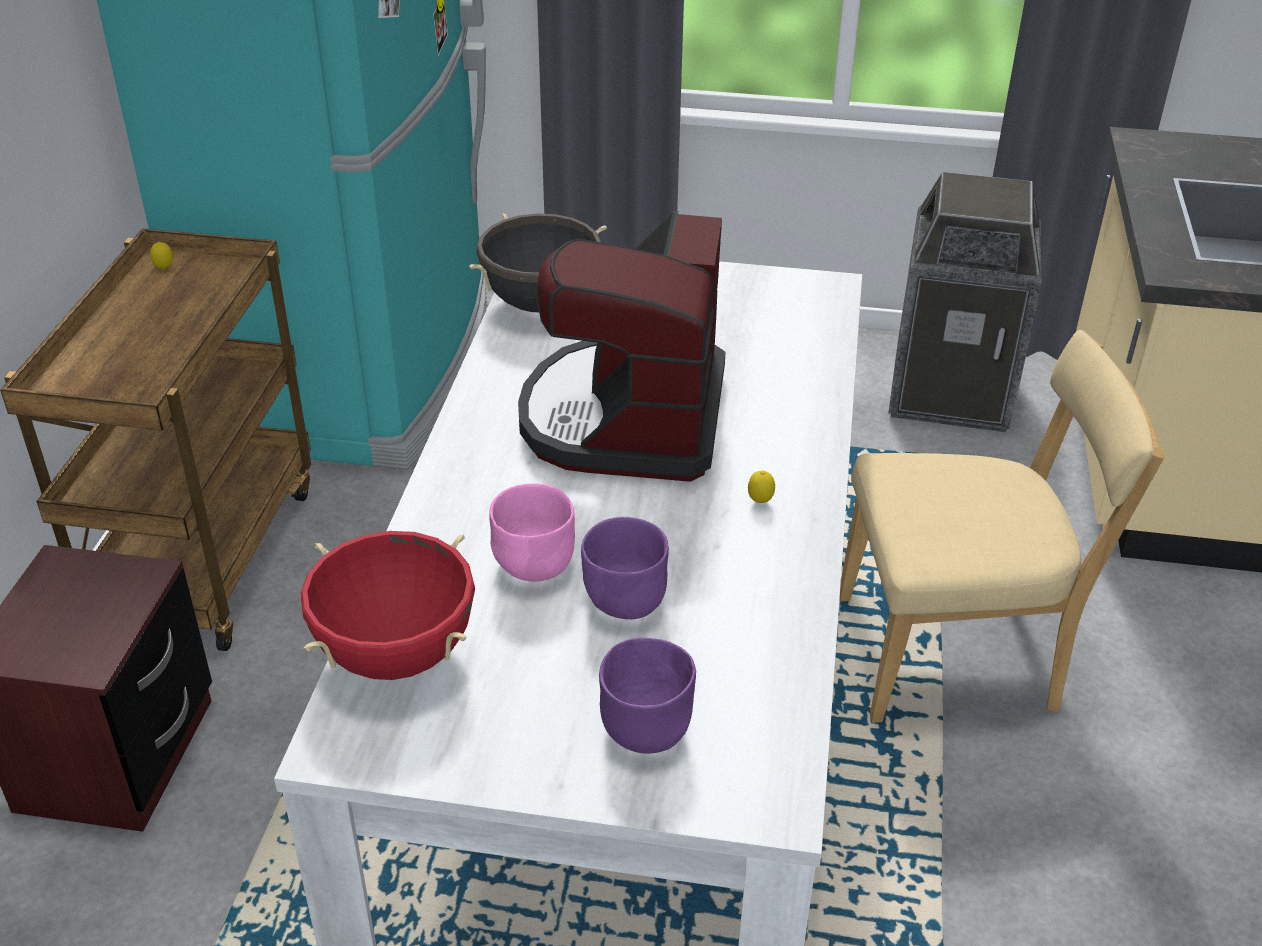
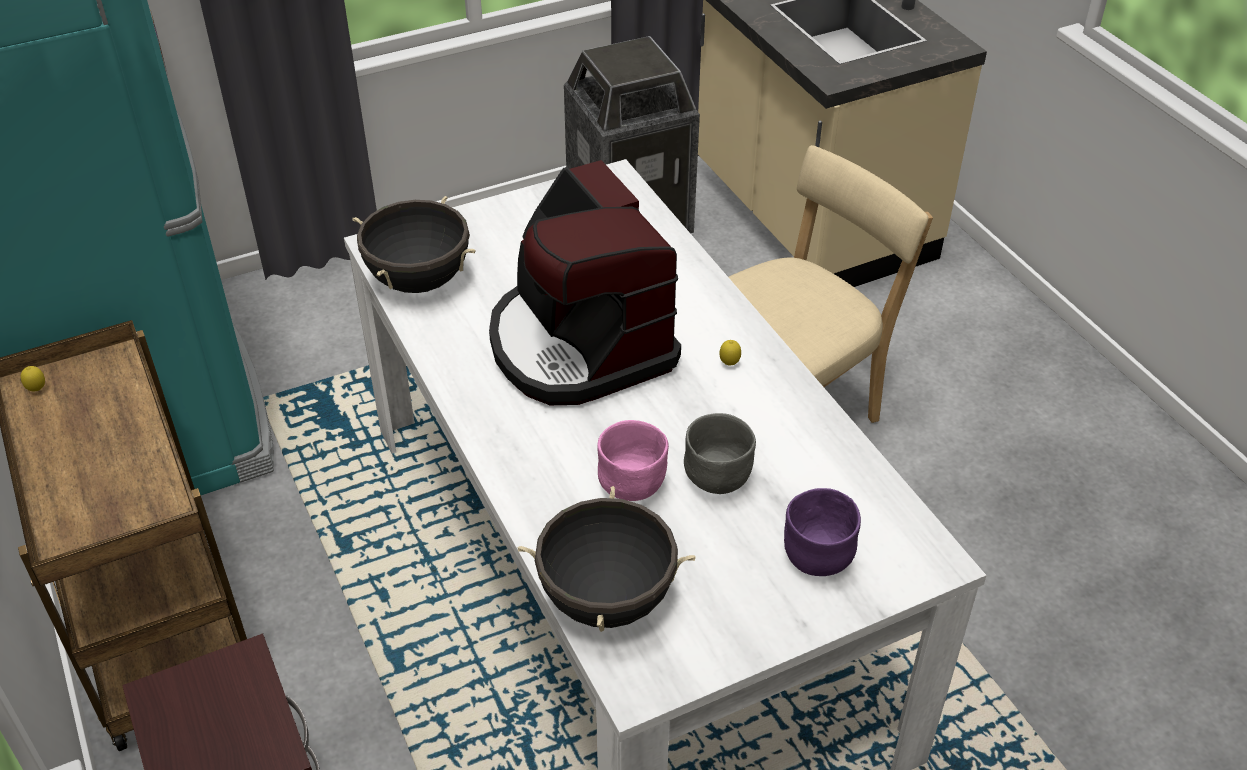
camera: 35 degrees left, 5 degrees up
red cooking pot [301,531,475,680] -> black cooking pot [518,486,696,632]
purple bowl [581,517,669,619] -> grey bowl [684,413,756,494]

